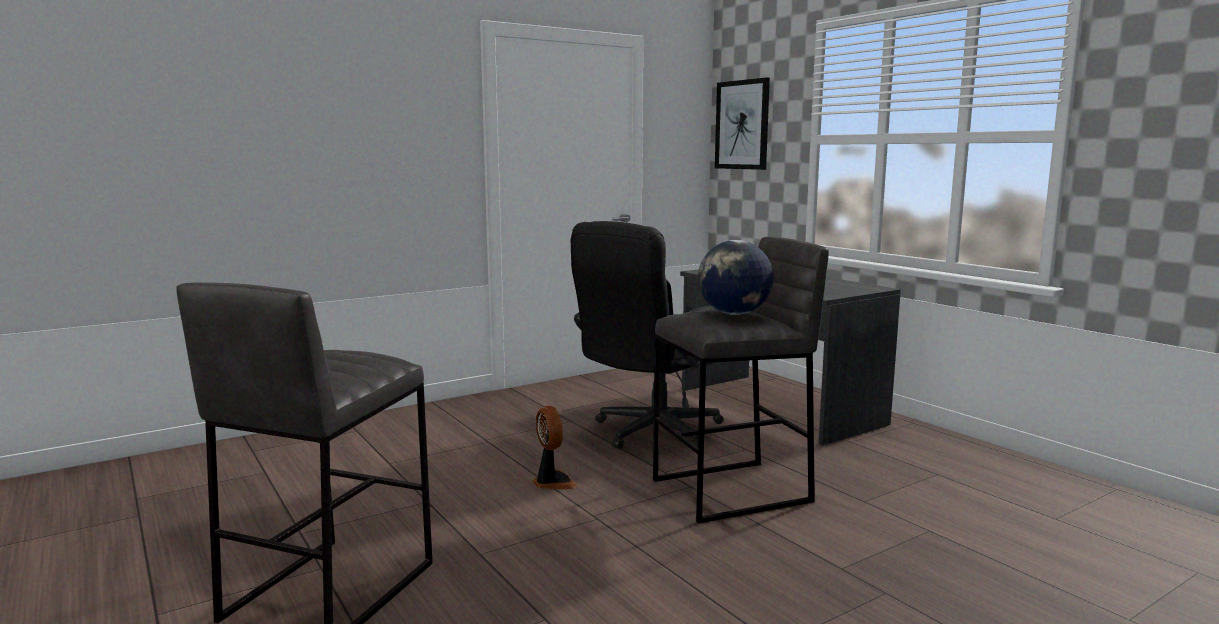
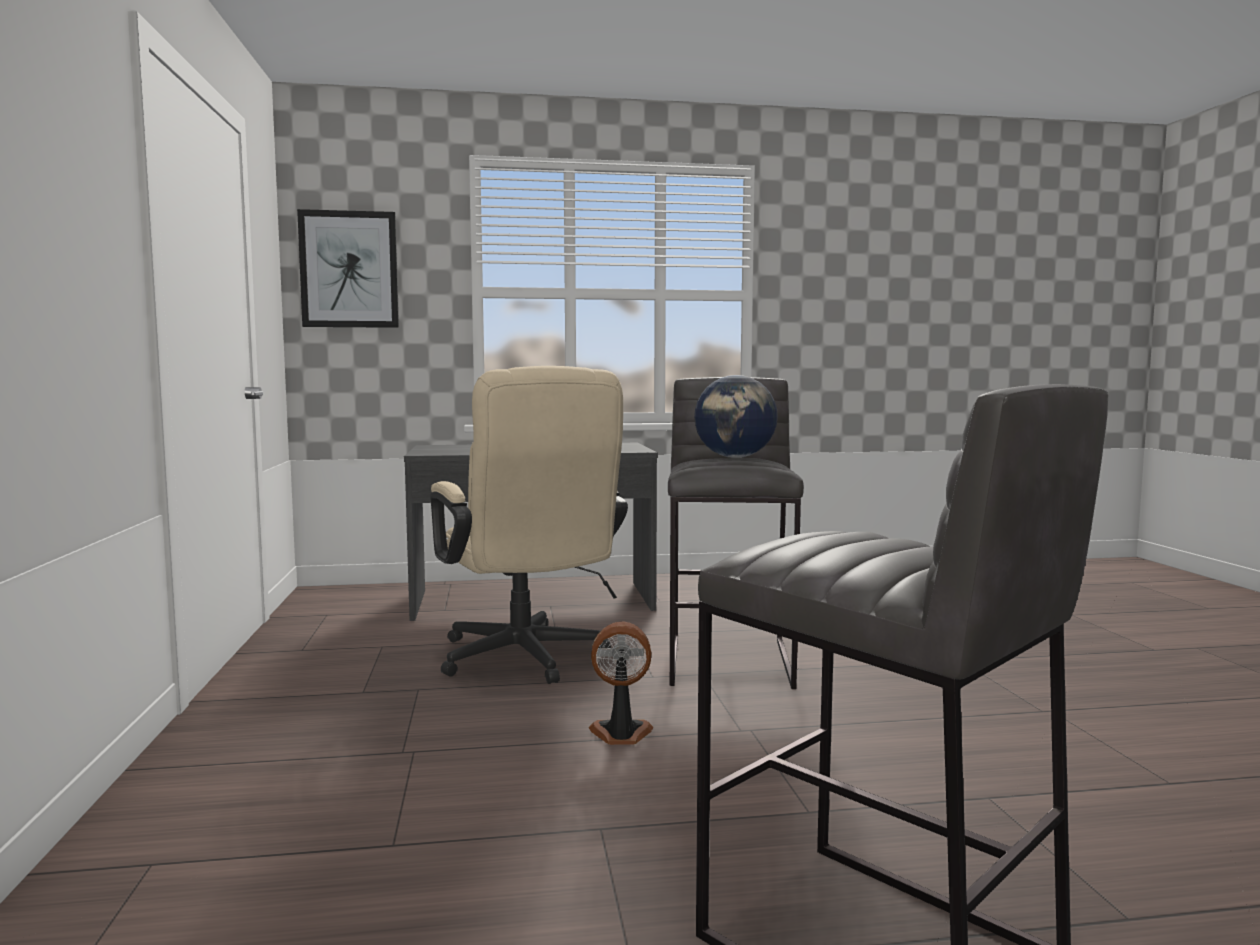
camera: 65 degrees left, 5 degrees down
black office chair [571,221,724,449] -> beige office chair [430,366,628,684]

